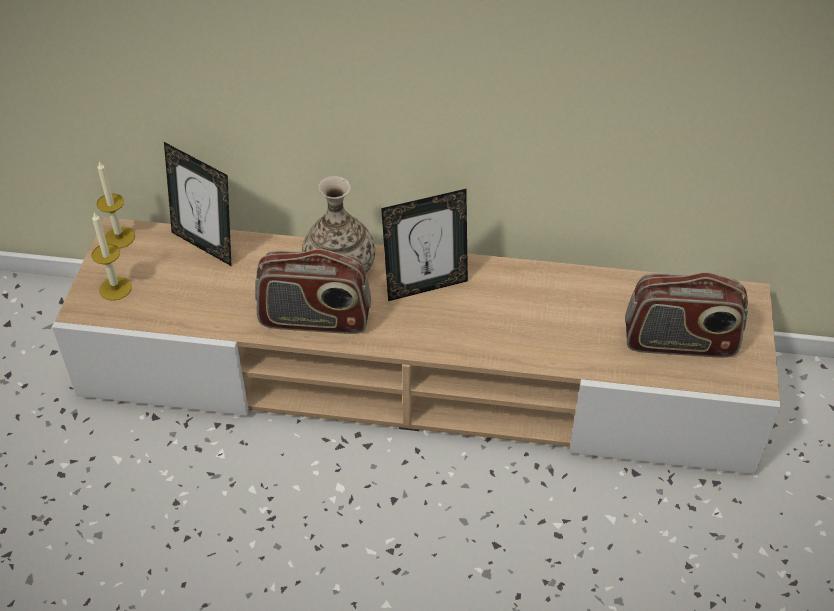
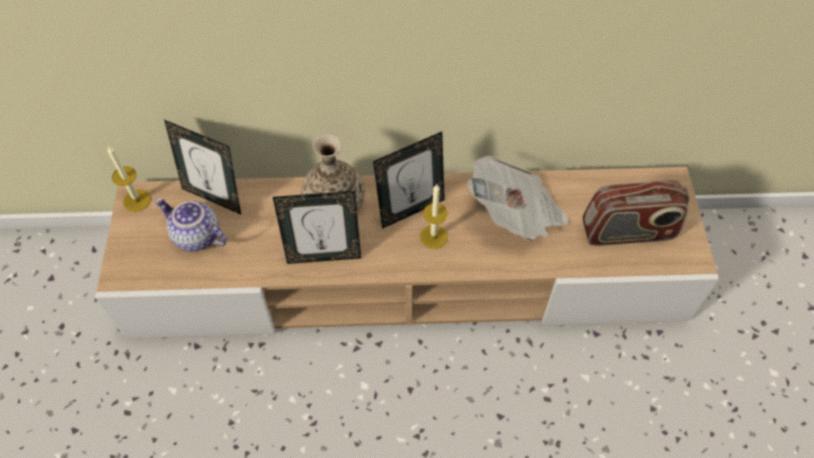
camera: 10 degrees left, 10 degrees up
candle [92,213,132,301] -> candle moved to [420,184,448,249]
radio [255,249,371,334] -> picture frame [273,191,361,264]
none -> teapot [155,198,227,252]
none -> newspaper [466,156,569,241]

